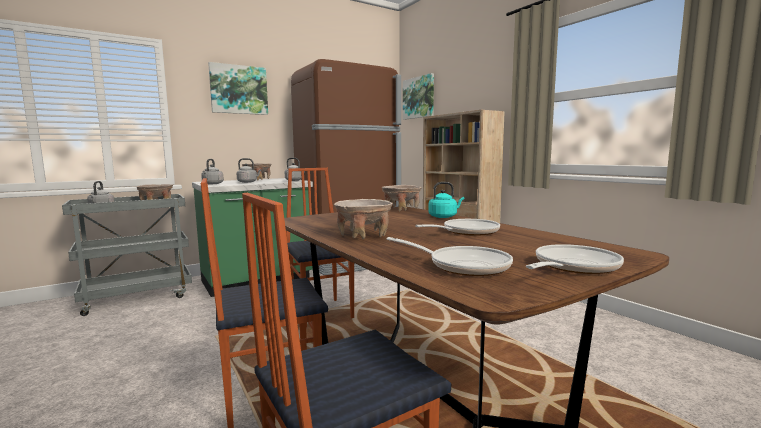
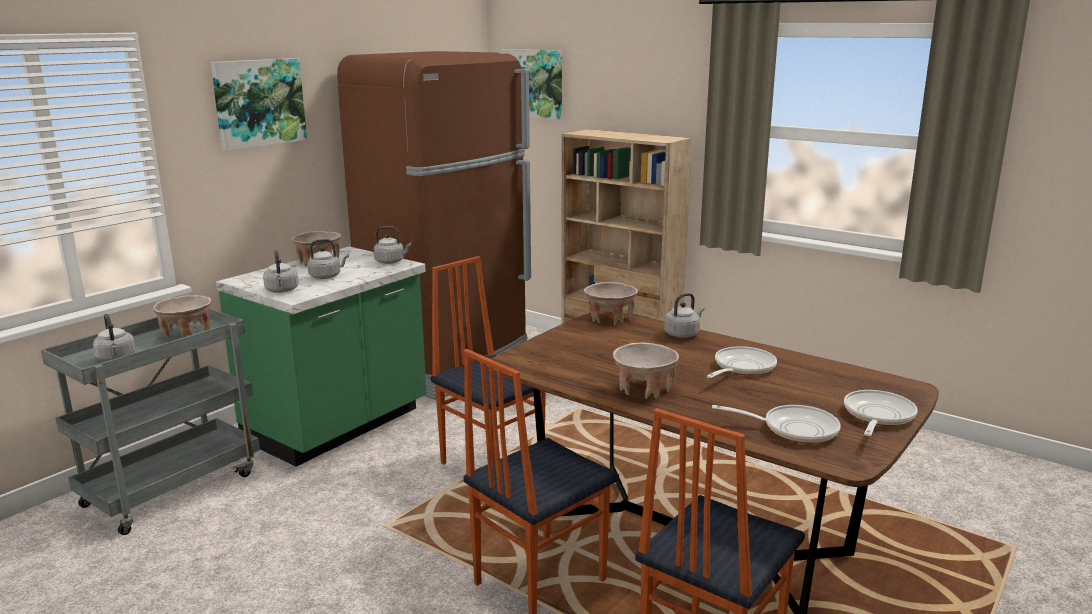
camera: 20 degrees left, 10 degrees up
turquoise kettle [428,182,464,218] -> grey kettle [664,293,705,338]

